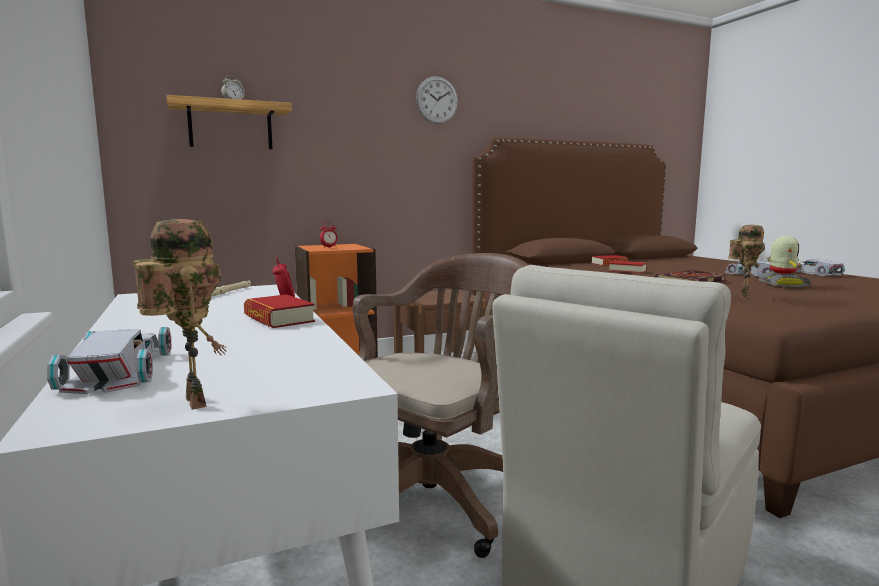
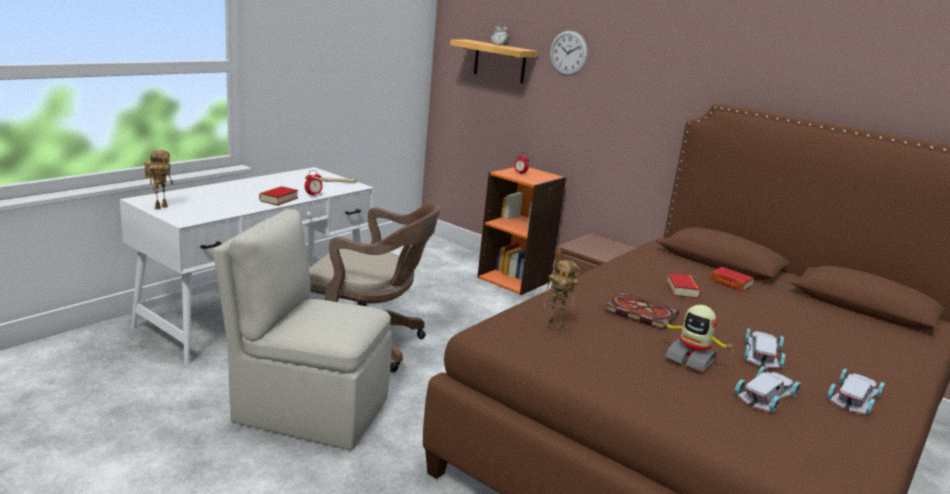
camera: 60 degrees right, 10 degrees up
white toy car [47,327,171,394] -> white toy car moved to [735,366,802,412]
wall clock [416,76,458,124] -> wall clock moved to [550,31,588,76]
toy robot [758,236,811,287] -> toy robot turned 60 degrees clockwise [660,305,736,372]

